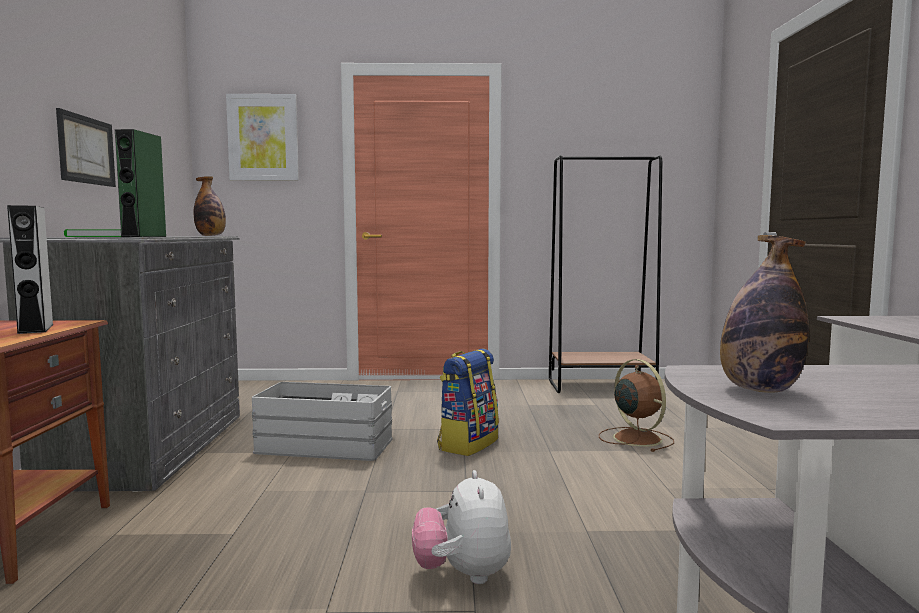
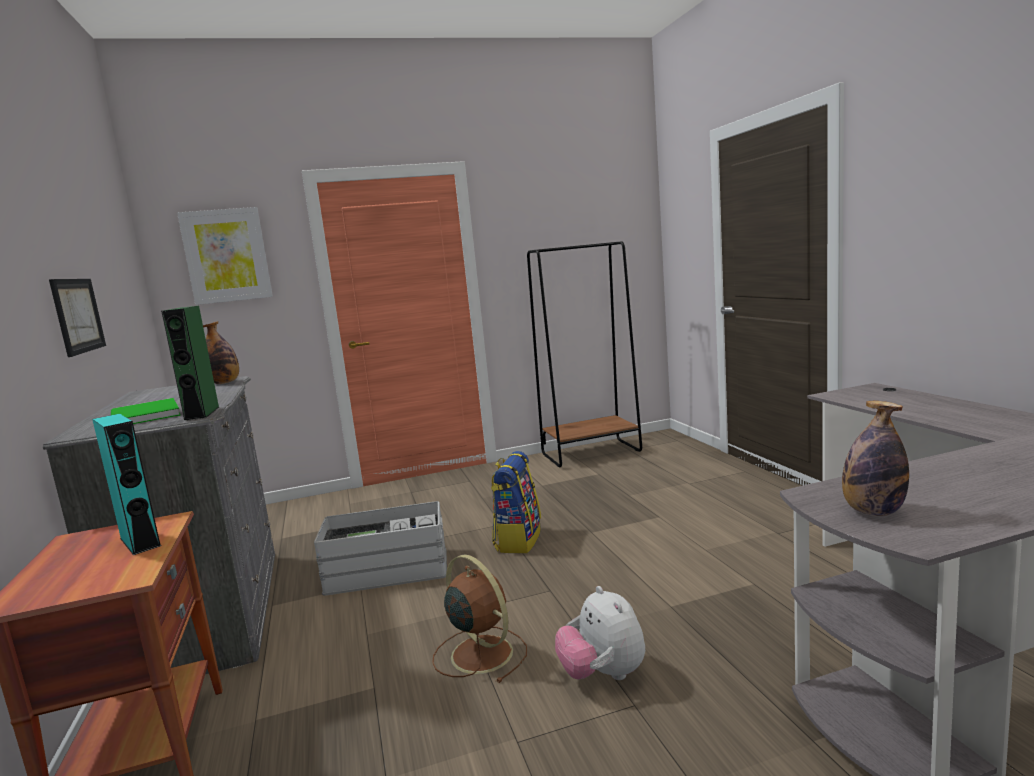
camera: 15 degrees left, 5 degrees up
grey speaker [7,205,54,334] -> turquoise speaker [92,414,161,555]
brown fan [599,359,674,452] -> brown fan moved to [432,554,527,683]

